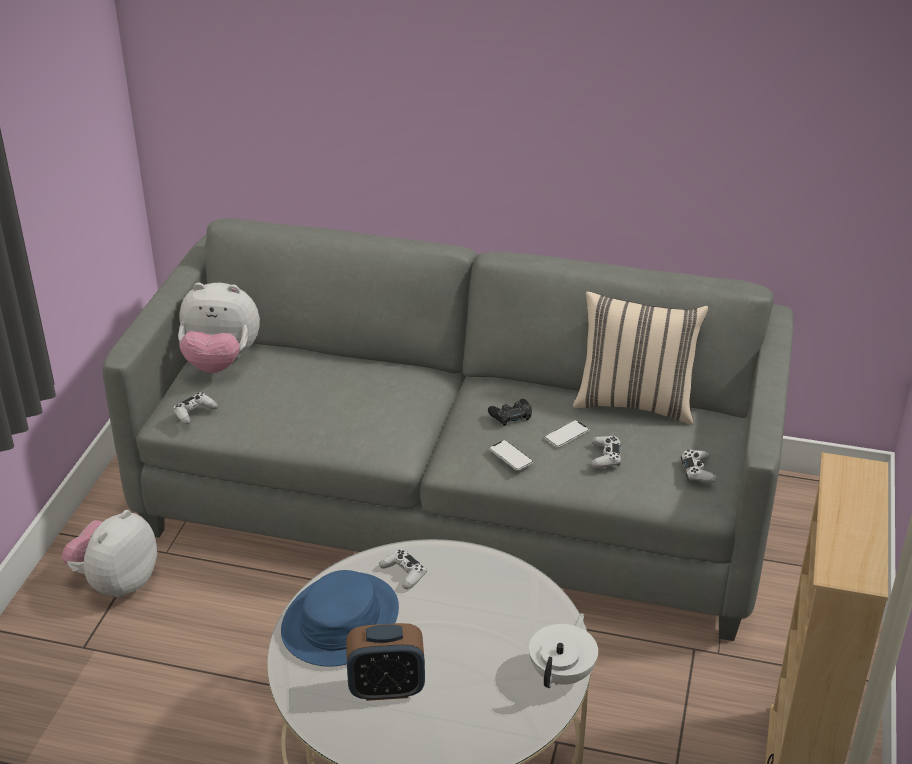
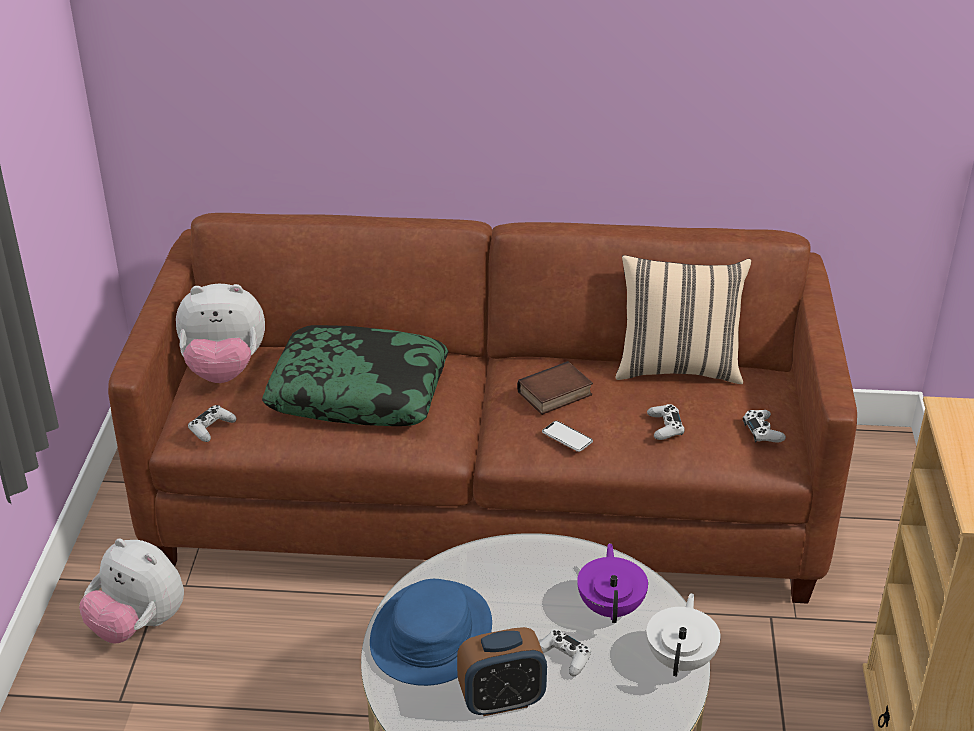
camera: 10 degrees left, 0 degrees up
plush toy [62,510,157,598] -> plush toy turned 75 degrees counterclockwise [79,538,184,644]
grey sofa [102,218,794,641] -> brown sofa [108,213,857,604]
white game controller [379,549,427,589] -> white game controller moved to [539,629,591,676]
black game controller [488,399,532,426] -> book [517,361,593,415]
phone [544,420,590,448] -> none
none -> pillow [262,325,449,426]
none -> purple teapot [577,543,648,623]

